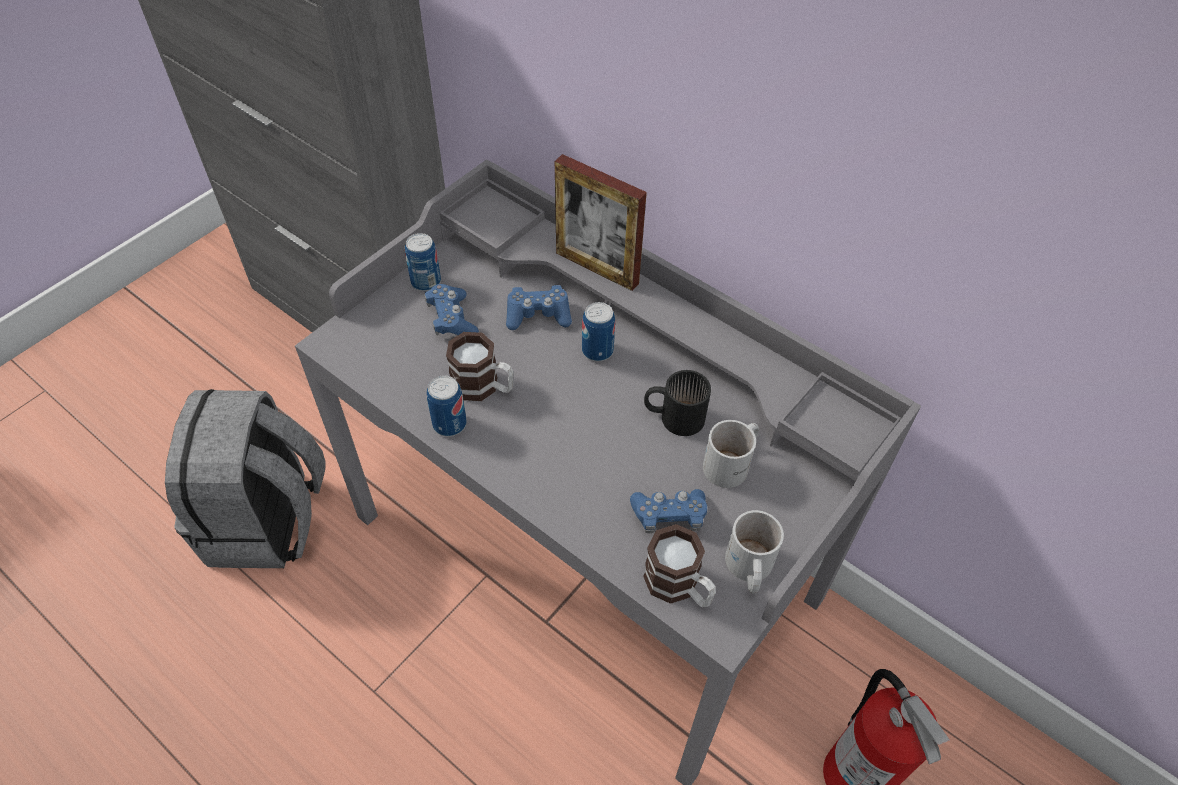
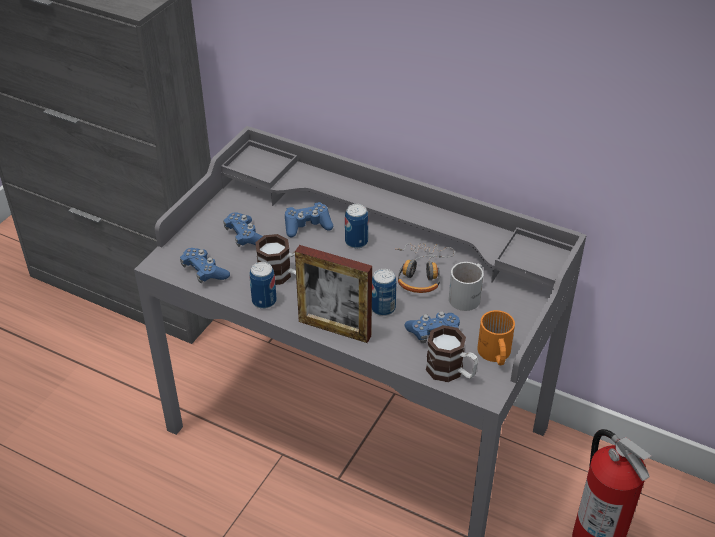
camera: 10 degrees left, 10 degrees down
grey backpack [165,389,326,568] -> none
can [405,233,441,291] -> can moved to [372,269,397,316]
picture frame [555,154,647,291] -> picture frame moved to [295,245,372,343]
black mug [644,370,711,436] -> headphones [396,243,455,293]
white mug [725,510,784,593] -> orange mug [477,310,515,365]
none -> blue game controller [180,248,230,283]

